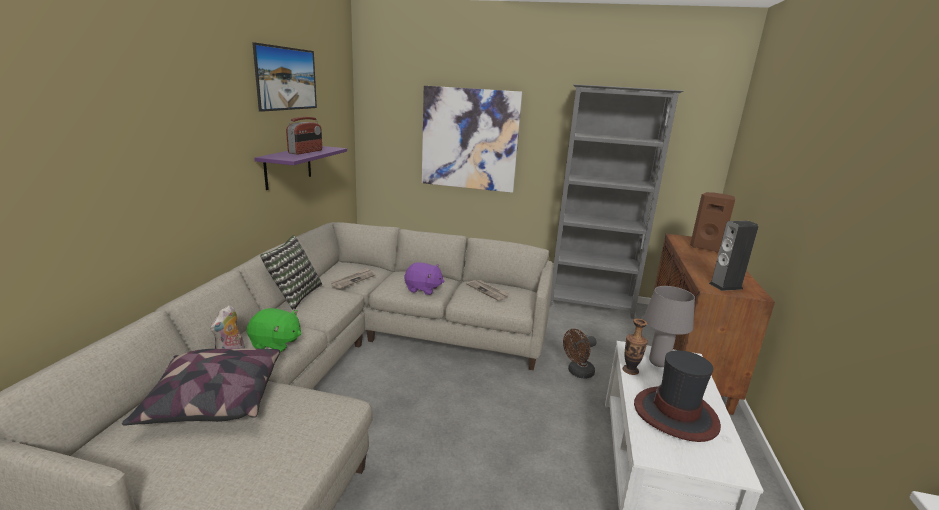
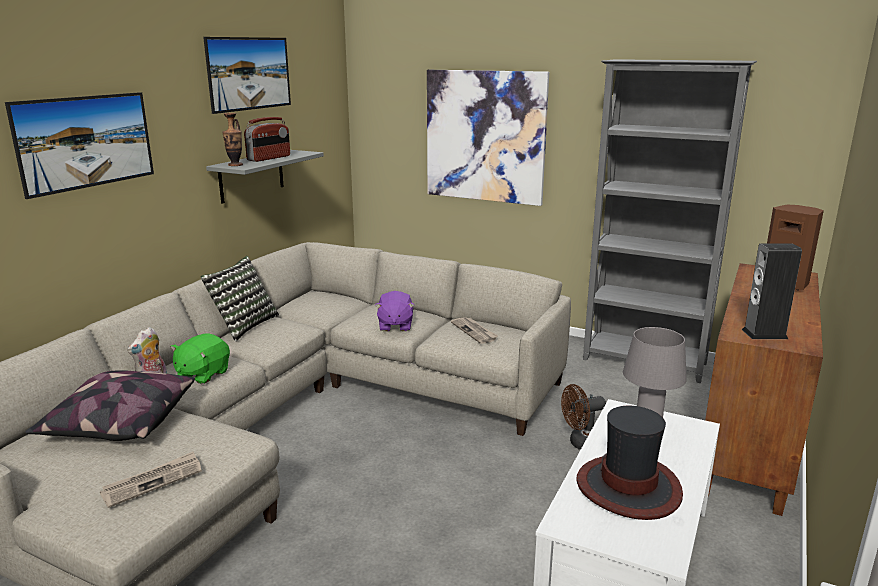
camera: 15 degrees right, 0 degrees up
green plush toy [247,308,301,353] -> green plush toy turned 90 degrees clockwise [171,334,230,384]
purple shelf [254,146,347,190] -> grey shelf [206,150,324,204]
newspaper [331,268,376,289] -> newspaper moved to [100,451,202,508]
purple plush toy [405,262,445,295] -> purple plush toy turned 60 degrees clockwise [375,291,414,332]
vase [623,319,648,375] -> vase moved to [222,113,243,166]
none -> picture [5,92,154,199]

